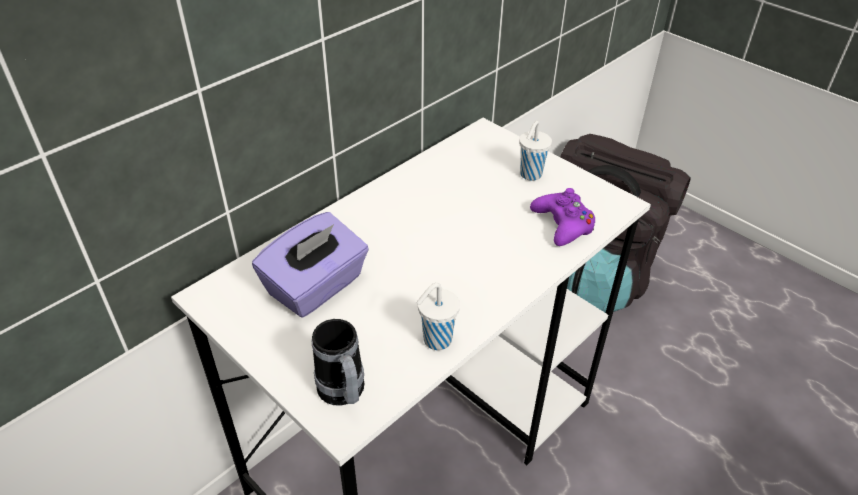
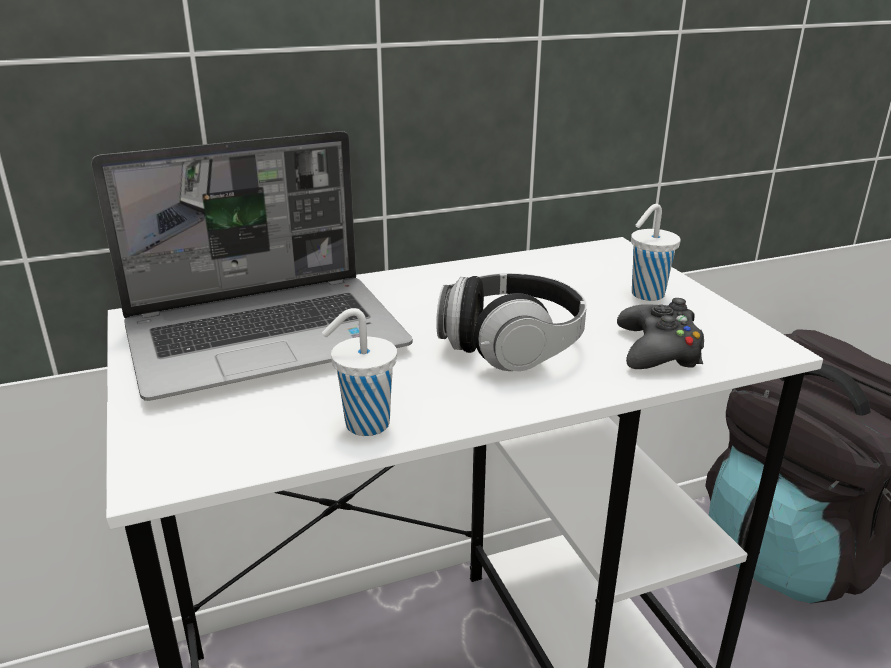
camera: 25 degrees right, 15 degrees down
purple tissue box [252,212,369,318] -> laptop [92,131,413,401]
mug [312,319,365,406] -> none
purple game controller [530,188,595,246] -> black game controller [617,298,704,369]
none -> headphones [436,273,587,371]

